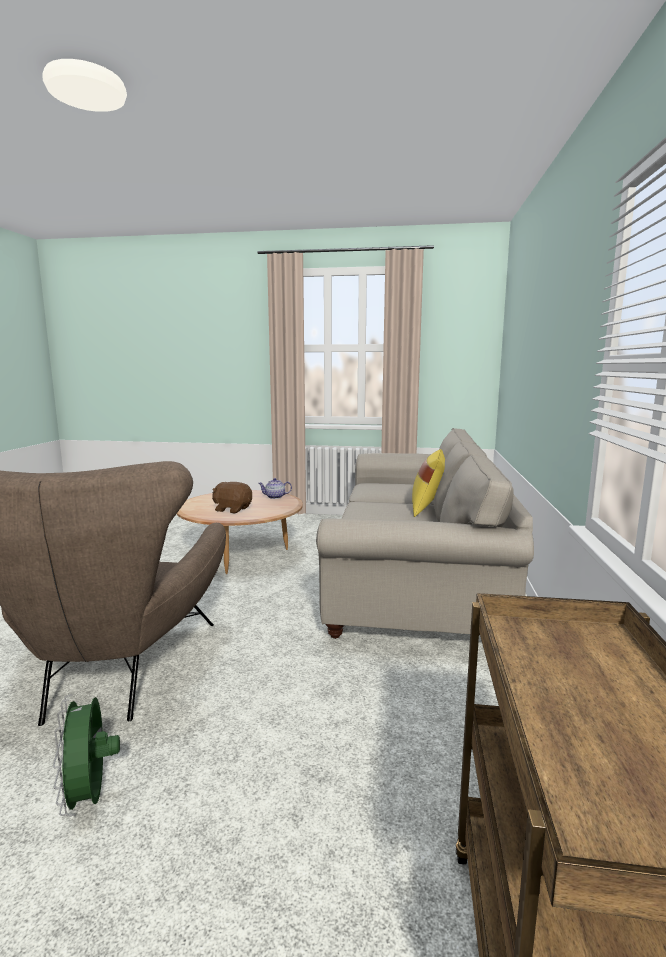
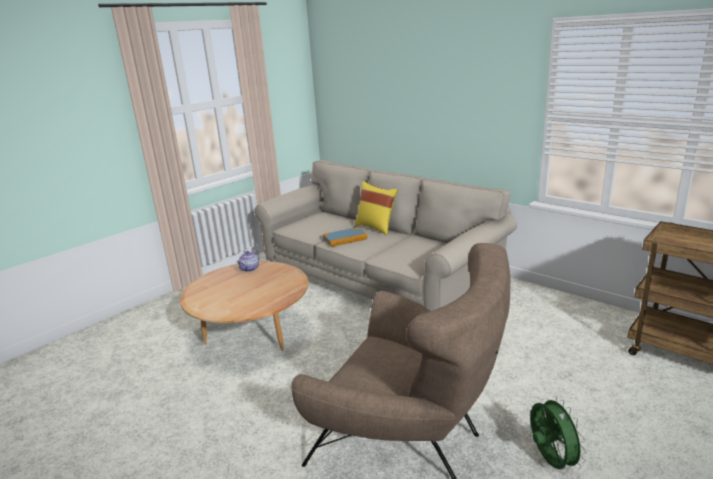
camera: 55 degrees left, 10 degrees up
green fan [53,694,120,817] -> green fan turned 120 degrees counterclockwise [530,396,587,469]
brown plush toy [212,482,252,514] -> none
none -> book [323,227,367,247]

